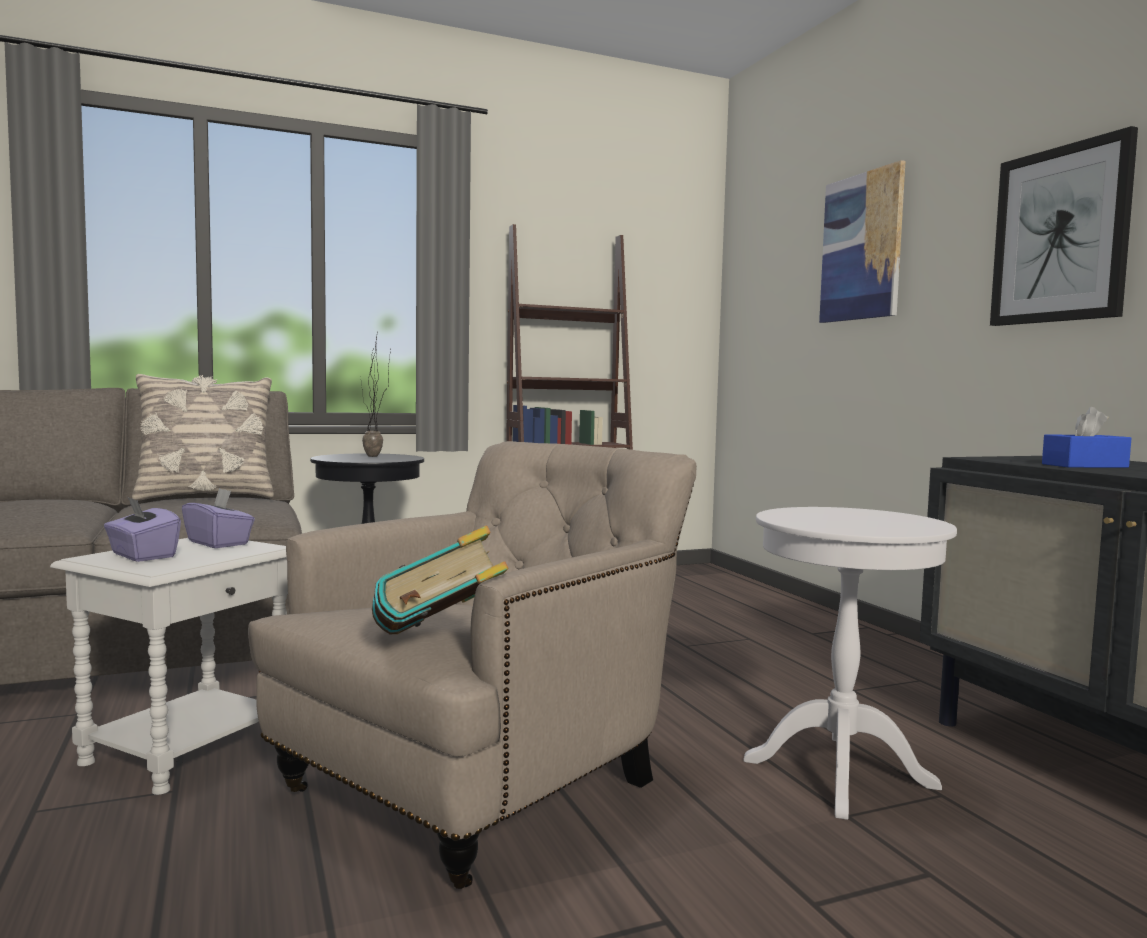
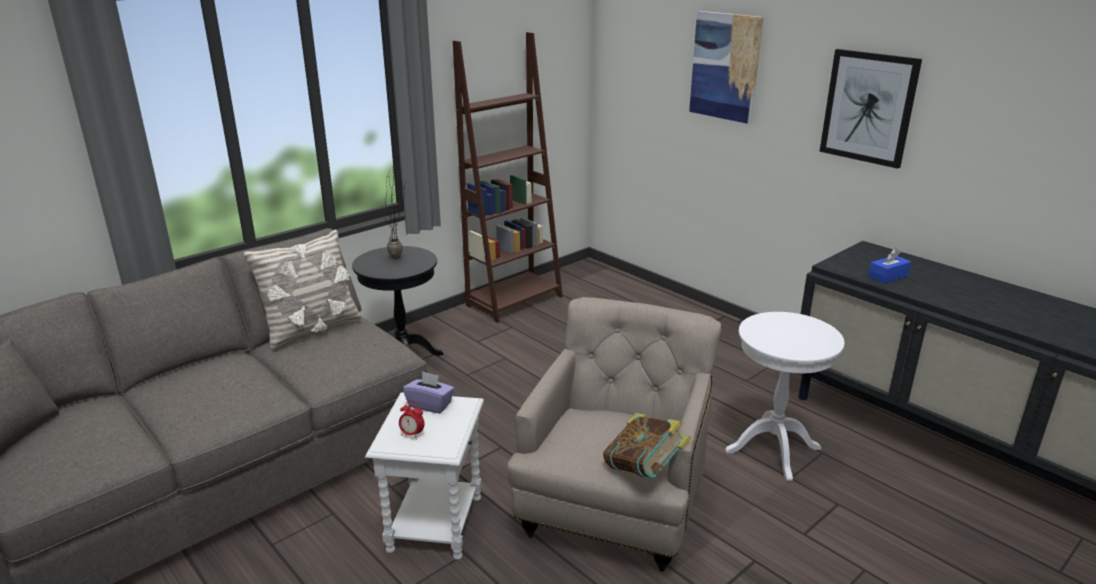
camera: 20 degrees left, 20 degrees up
purple tissue box [104,496,181,562] -> alarm clock [399,401,424,440]

